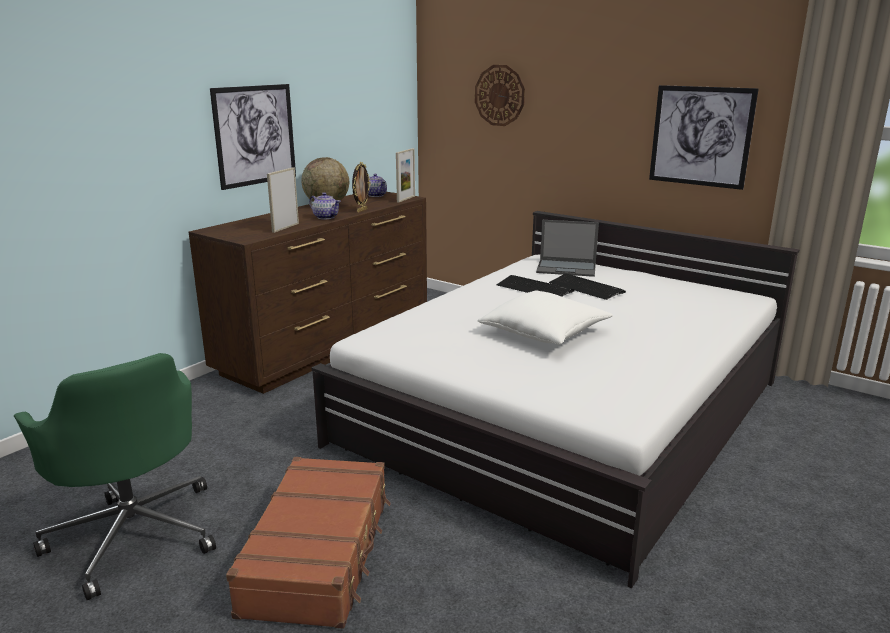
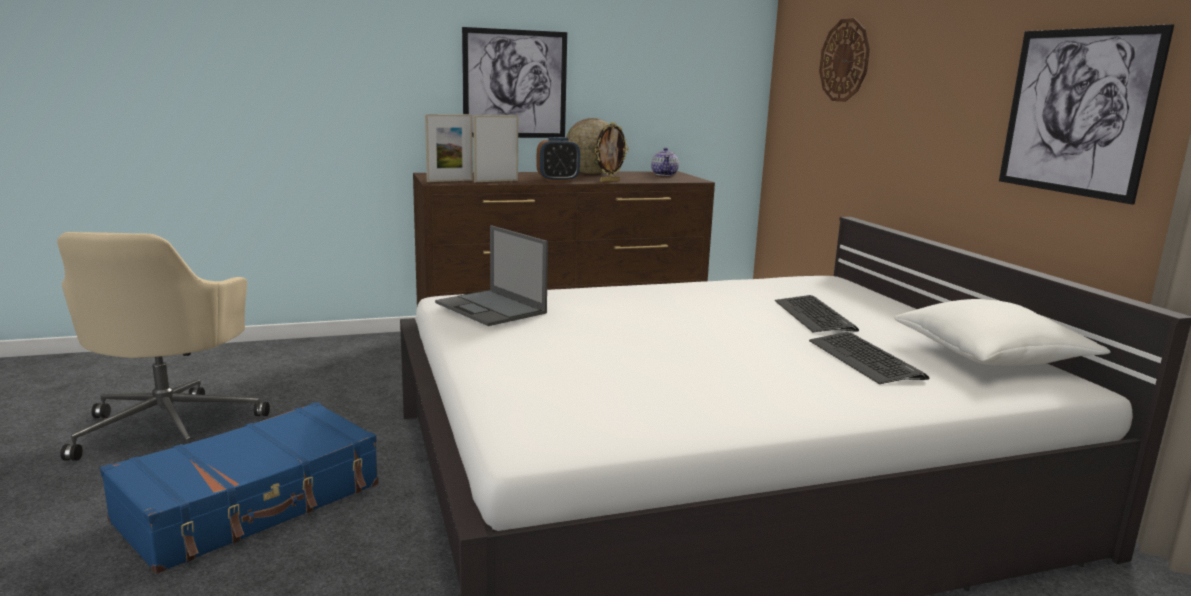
camera: 35 degrees right, 5 degrees down
green office chair [14,353,216,600] -> beige office chair [57,232,270,461]
brown suitcase [226,457,391,629] -> blue suitcase [100,402,379,574]
teapot [309,192,341,219] -> alarm clock [536,137,580,182]
picture frame [396,148,415,203] -> picture frame moved to [425,114,473,182]
white pillow [477,291,613,345] -> white pillow moved to [894,299,1111,366]
keyboard [497,275,574,297] -> keyboard moved to [809,332,929,384]
laptop [536,220,599,277] -> laptop moved to [435,225,548,326]

